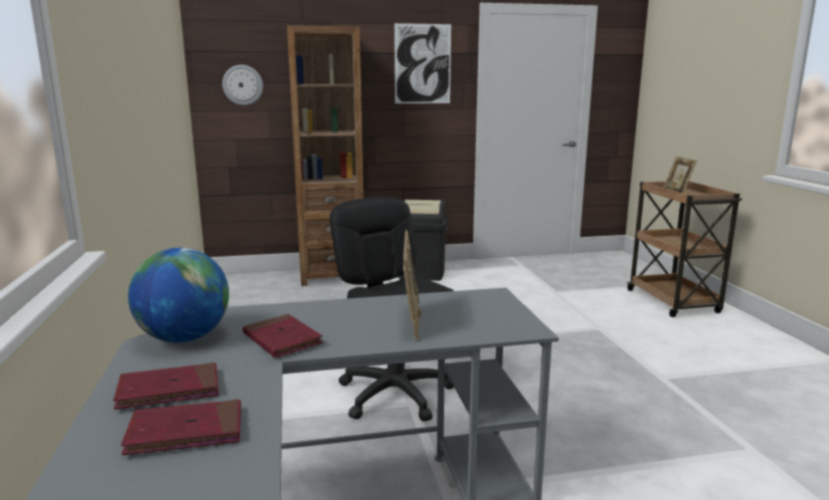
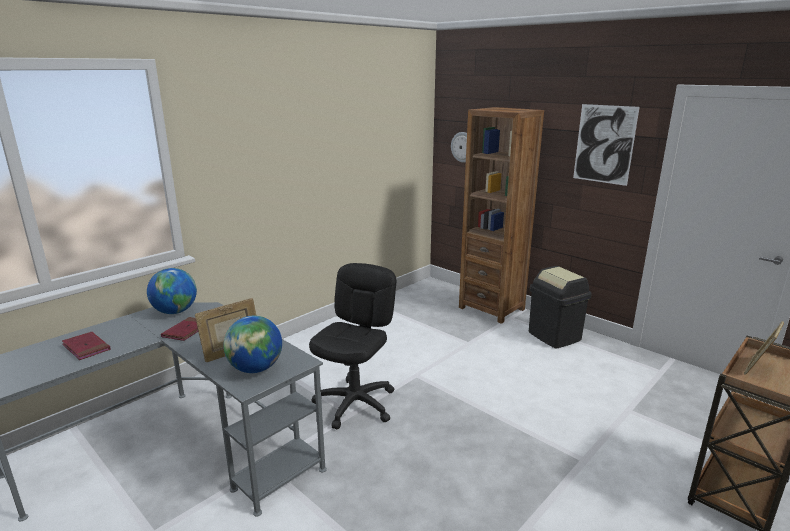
camera: 55 degrees right, 5 degrees up
red book [113,362,219,409] -> none
none -> globe [223,316,282,373]

